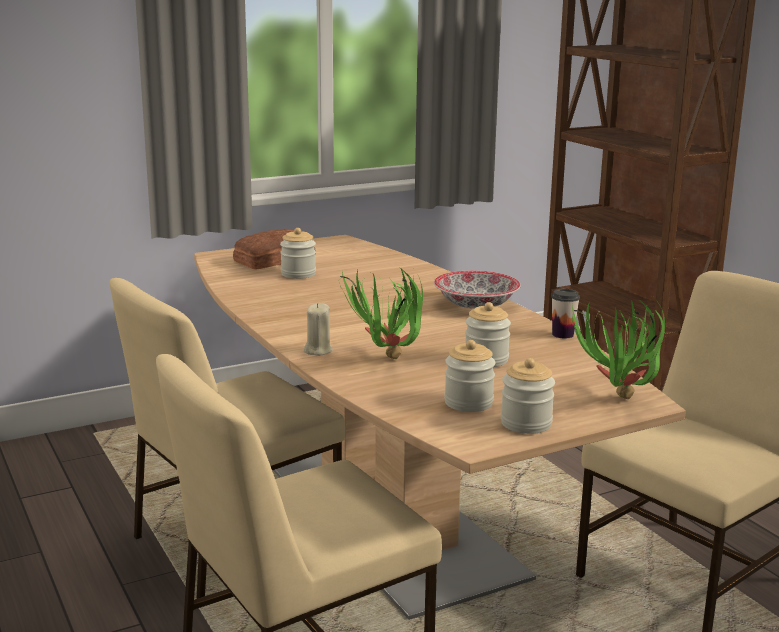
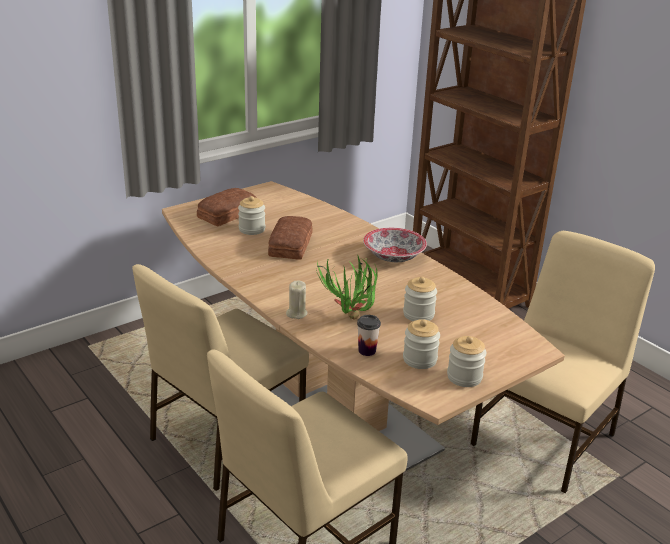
camera: 10 degrees left, 10 degrees up
cup [551,289,580,339] -> cup moved to [357,315,381,356]
potted plant [572,301,666,399] -> none
none -> bread [268,216,312,260]

